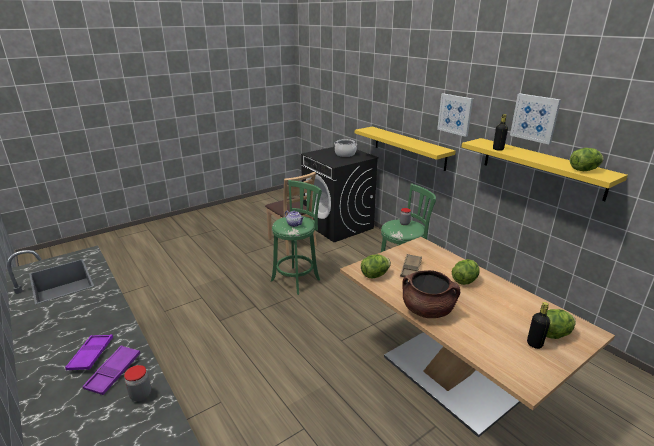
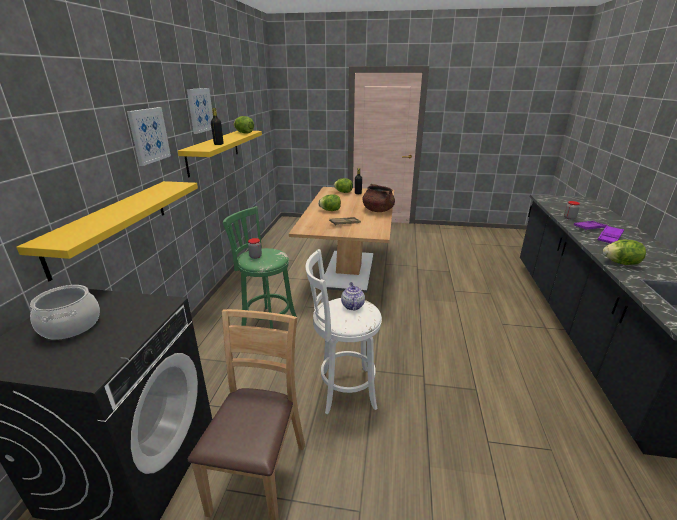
camera: 135 degrees left, 0 degrees up
green stool [271,180,322,295] -> white stool [306,249,382,414]
lettuce [361,254,391,278] -> lettuce moved to [603,240,646,265]

